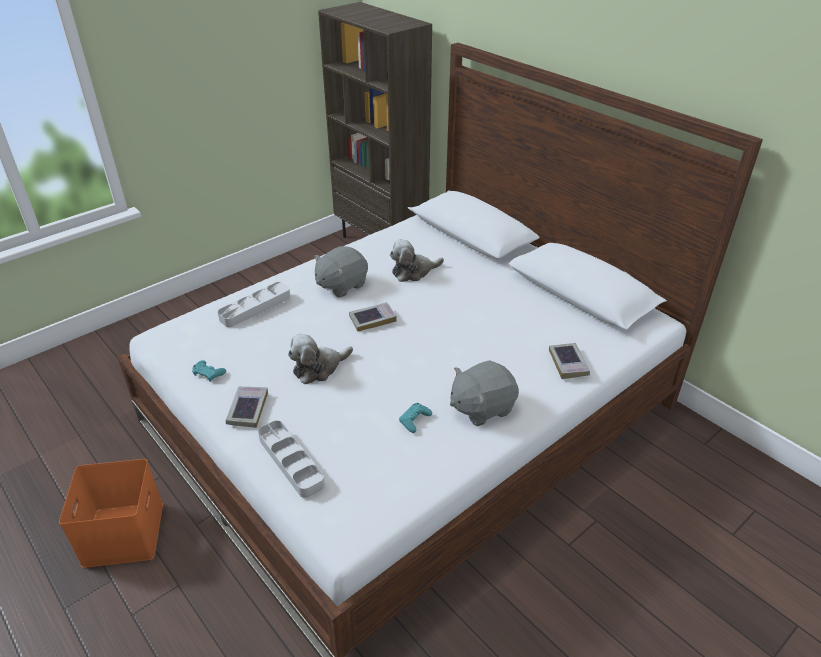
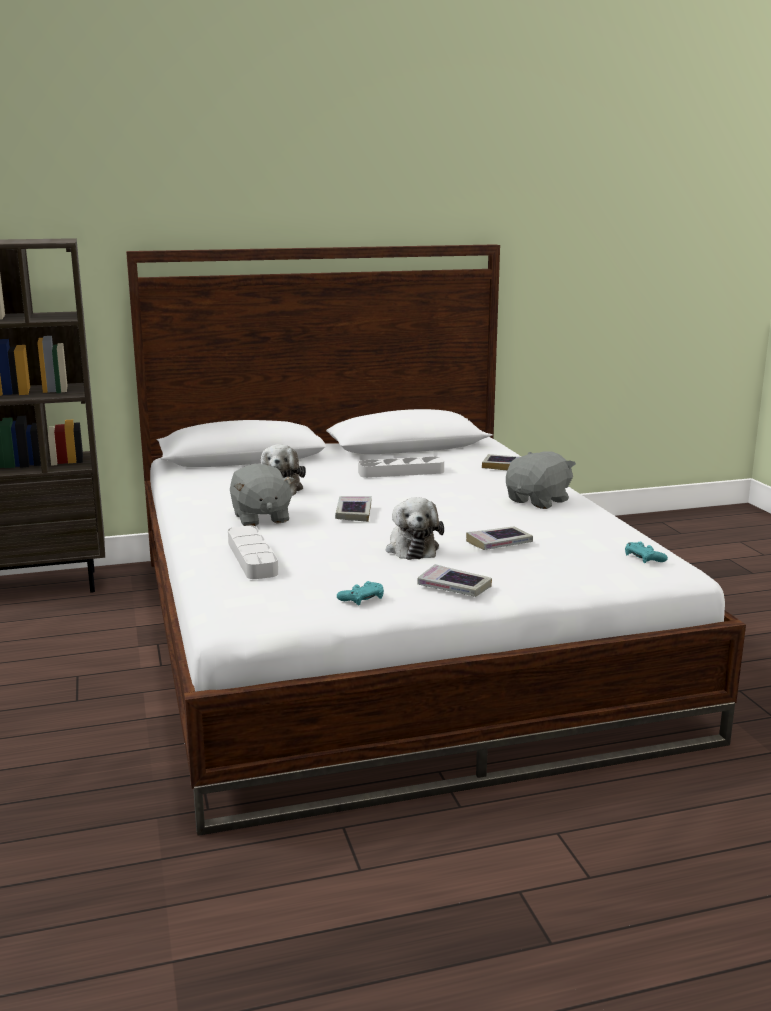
camera: 65 degrees left, 20 degrees down
orange storage box [59,459,163,568] -> none
grey tray [258,420,325,498] -> grey tray moved to [358,456,444,478]
turquoise game controller [399,403,432,433] -> turquoise game controller moved to [625,541,668,563]
grey plush toy [450,360,519,426] -> grey plush toy turned 135 degrees counterclockwise [506,451,576,509]
none -> book [466,527,533,550]

